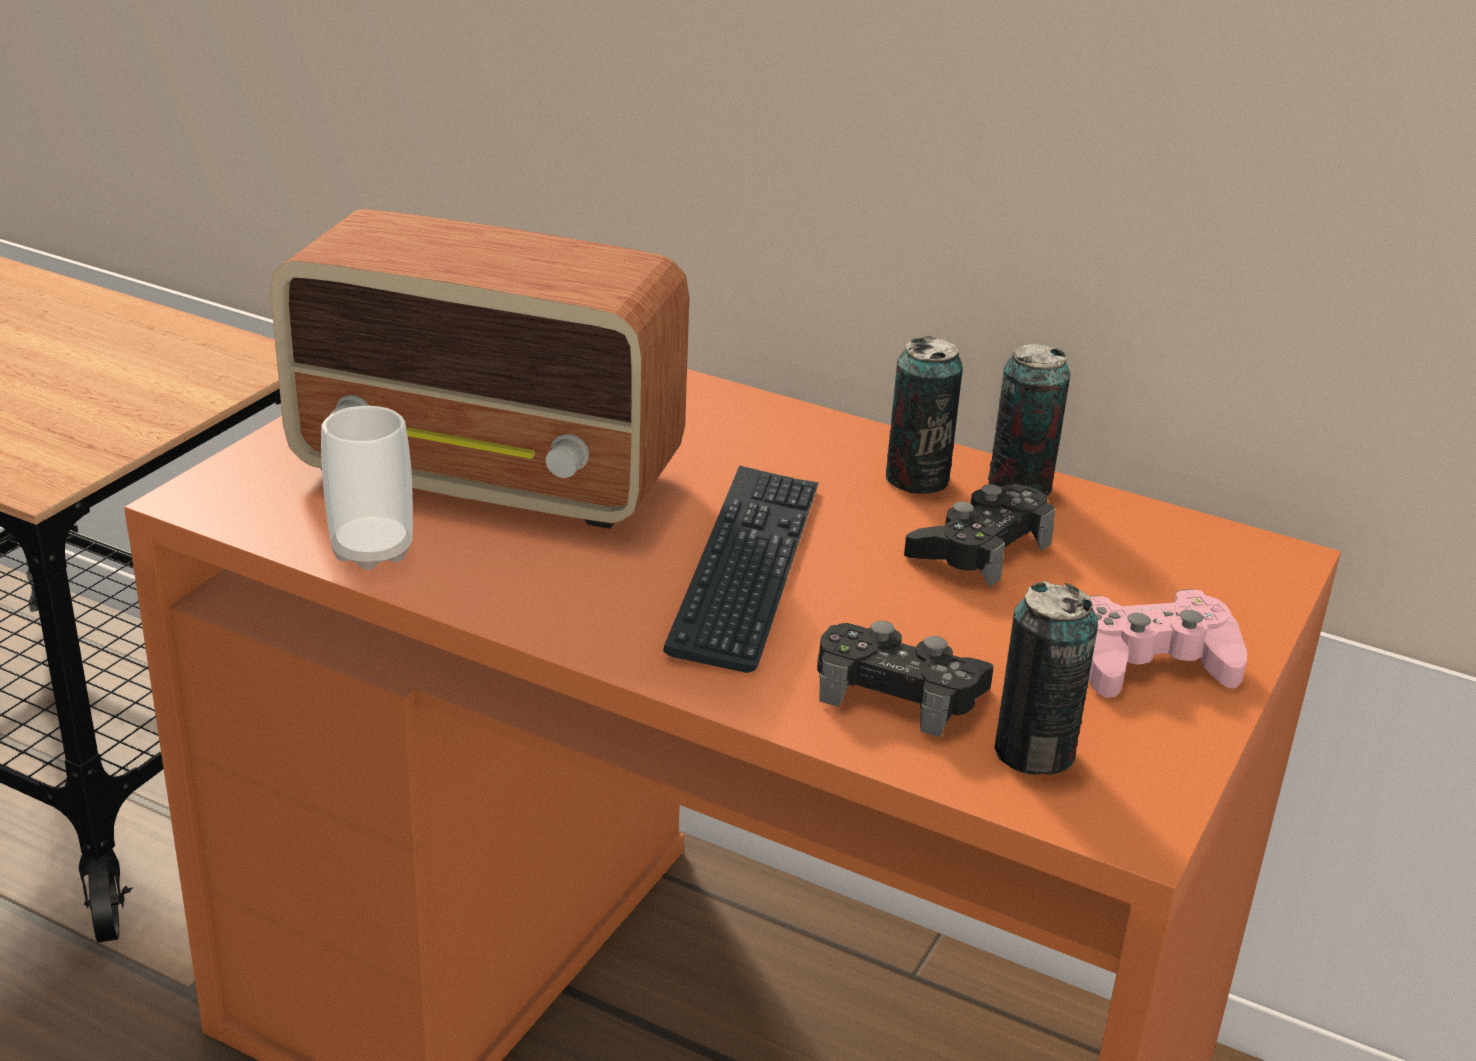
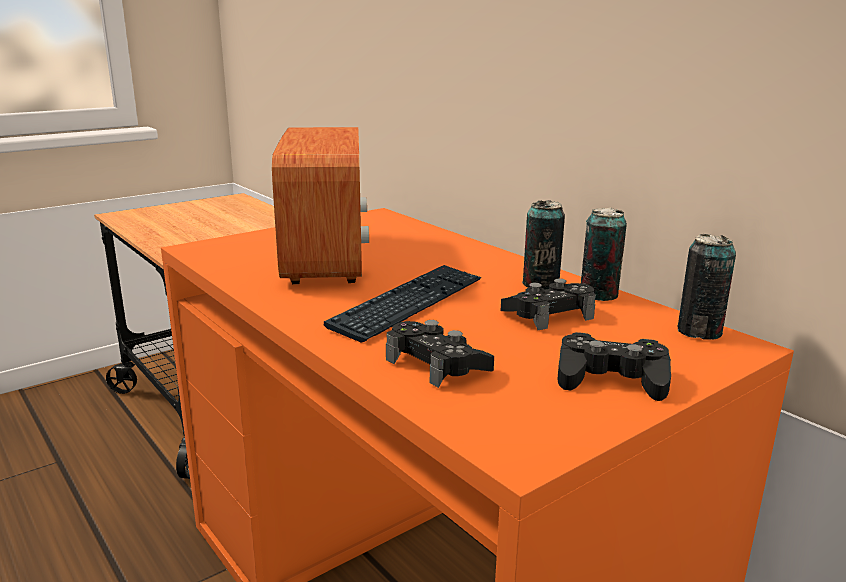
camera: 25 degrees right, 10 degrees down
radio [271,209,690,529] -> radio turned 135 degrees counterclockwise [272,127,369,284]
cup [321,406,413,570] -> none
can [995,580,1098,775] -> can moved to [677,234,736,339]
pink game controller [1089,589,1247,698] -> black game controller [557,332,671,401]

